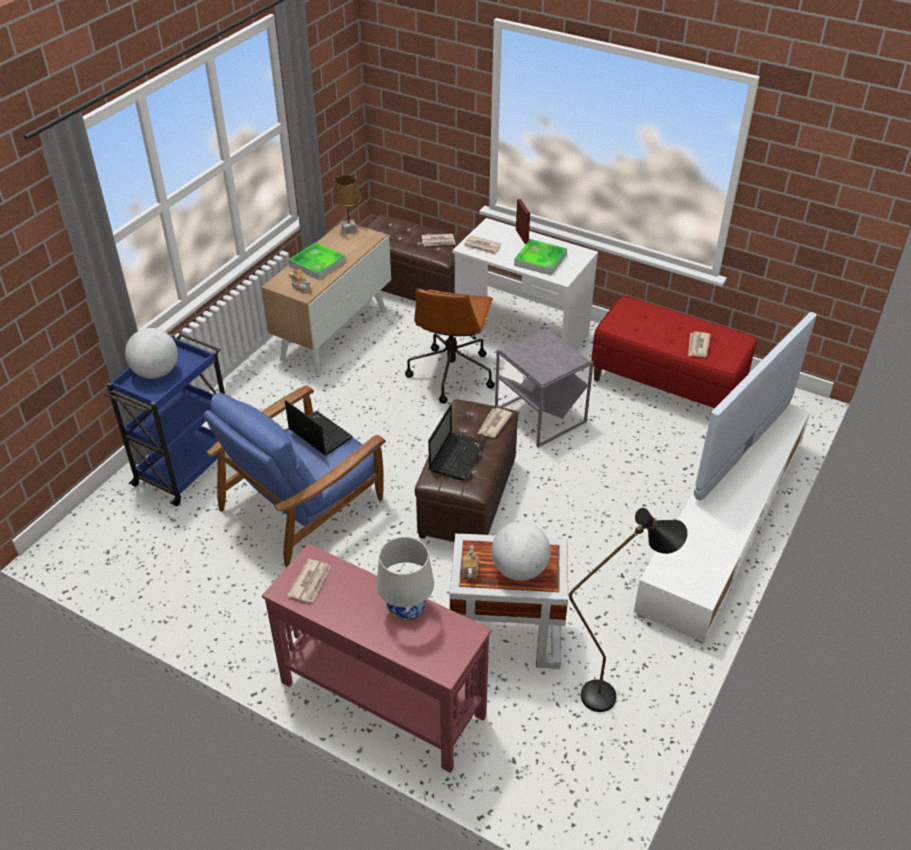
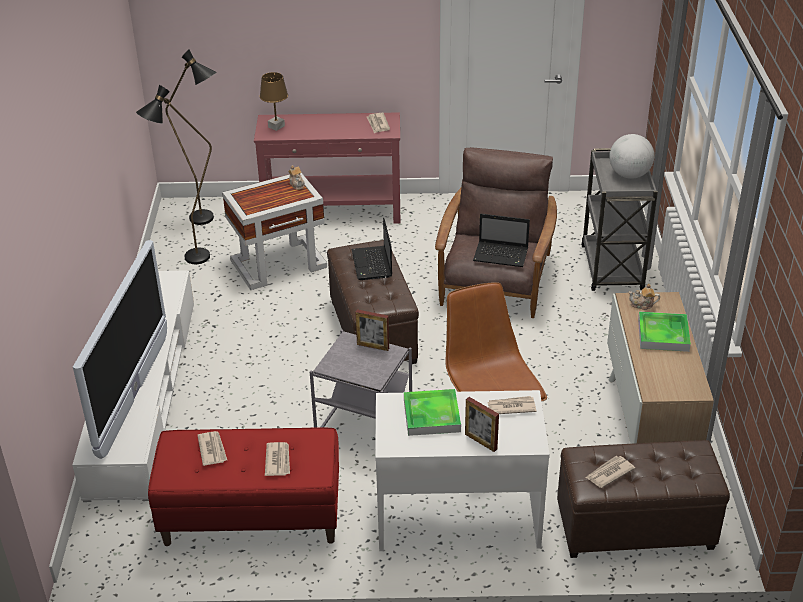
camera: 150 degrees right, 5 degrees down
blue cart [104,333,225,506] -> grey cart [581,148,658,291]
blue armchair [204,386,386,567] -> brown armchair [435,147,557,318]
brown table lamp [332,175,361,233] -> brown table lamp moved to [260,72,288,131]
white table lamp [376,537,434,621] -> none
newspaper [477,408,513,438] -> newspaper moved to [265,442,290,476]
globe [491,521,551,581] -> none
none -> black floor lamp [165,49,217,225]
none -> picture frame [355,309,389,351]

